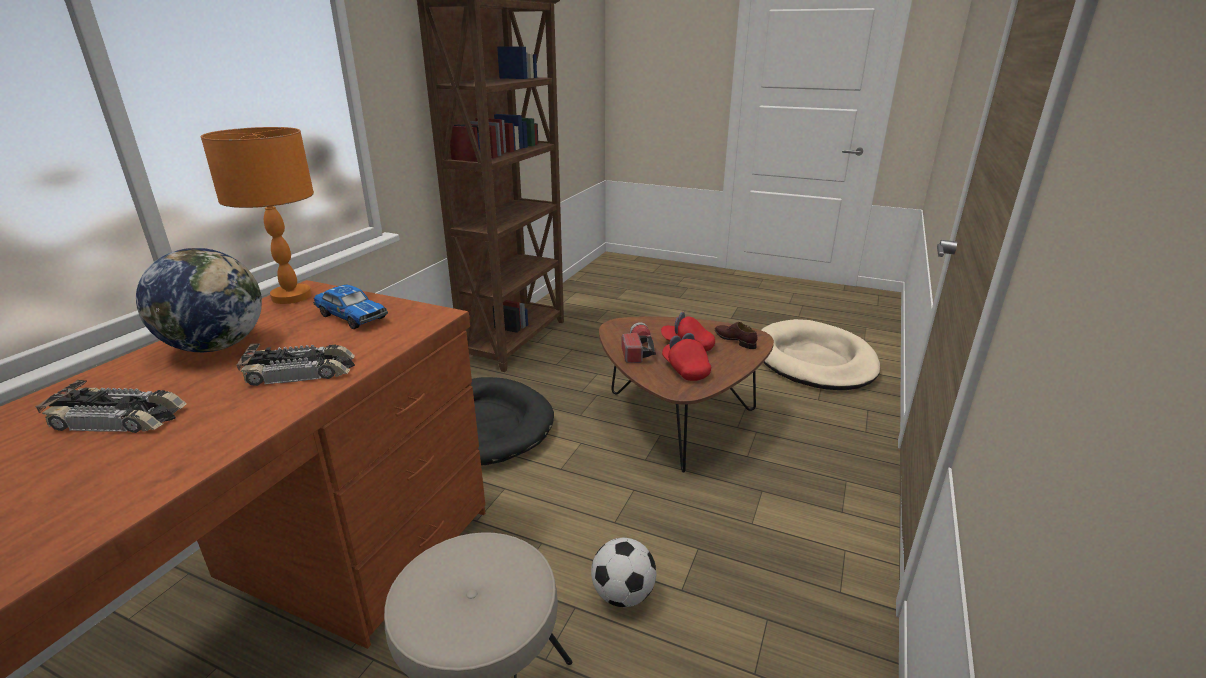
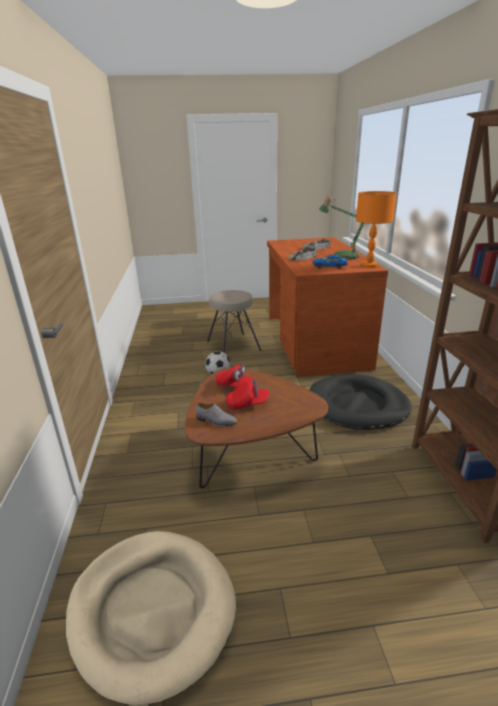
camera: 150 degrees right, 0 degrees up
globe [136,248,262,352] -> table lamp [319,196,364,260]
flashlight [622,322,656,363] -> none
brown shoe [715,322,757,349] -> grey shoe [196,403,237,426]

